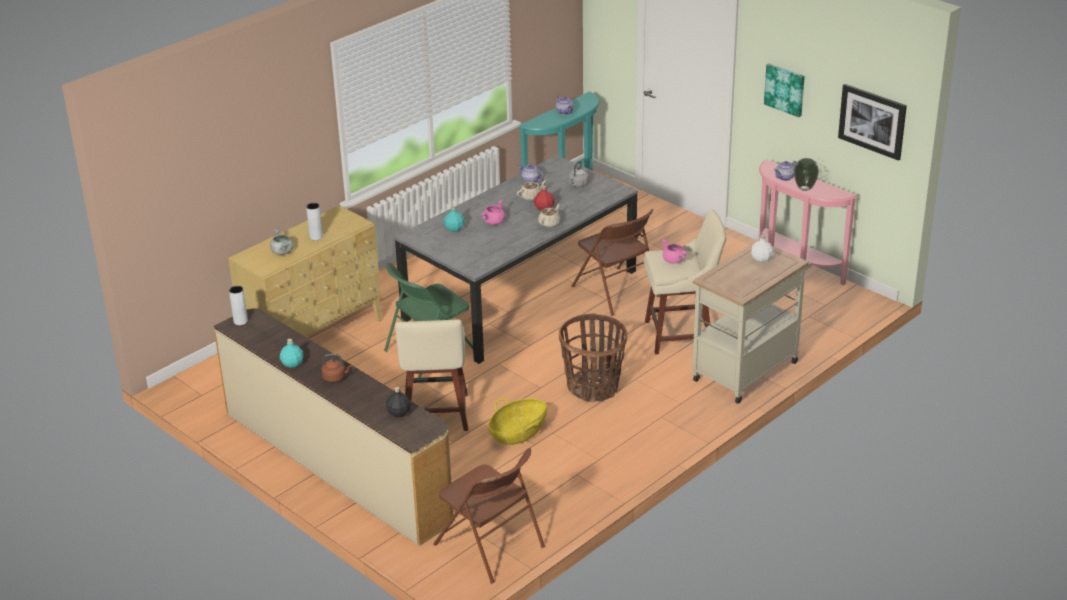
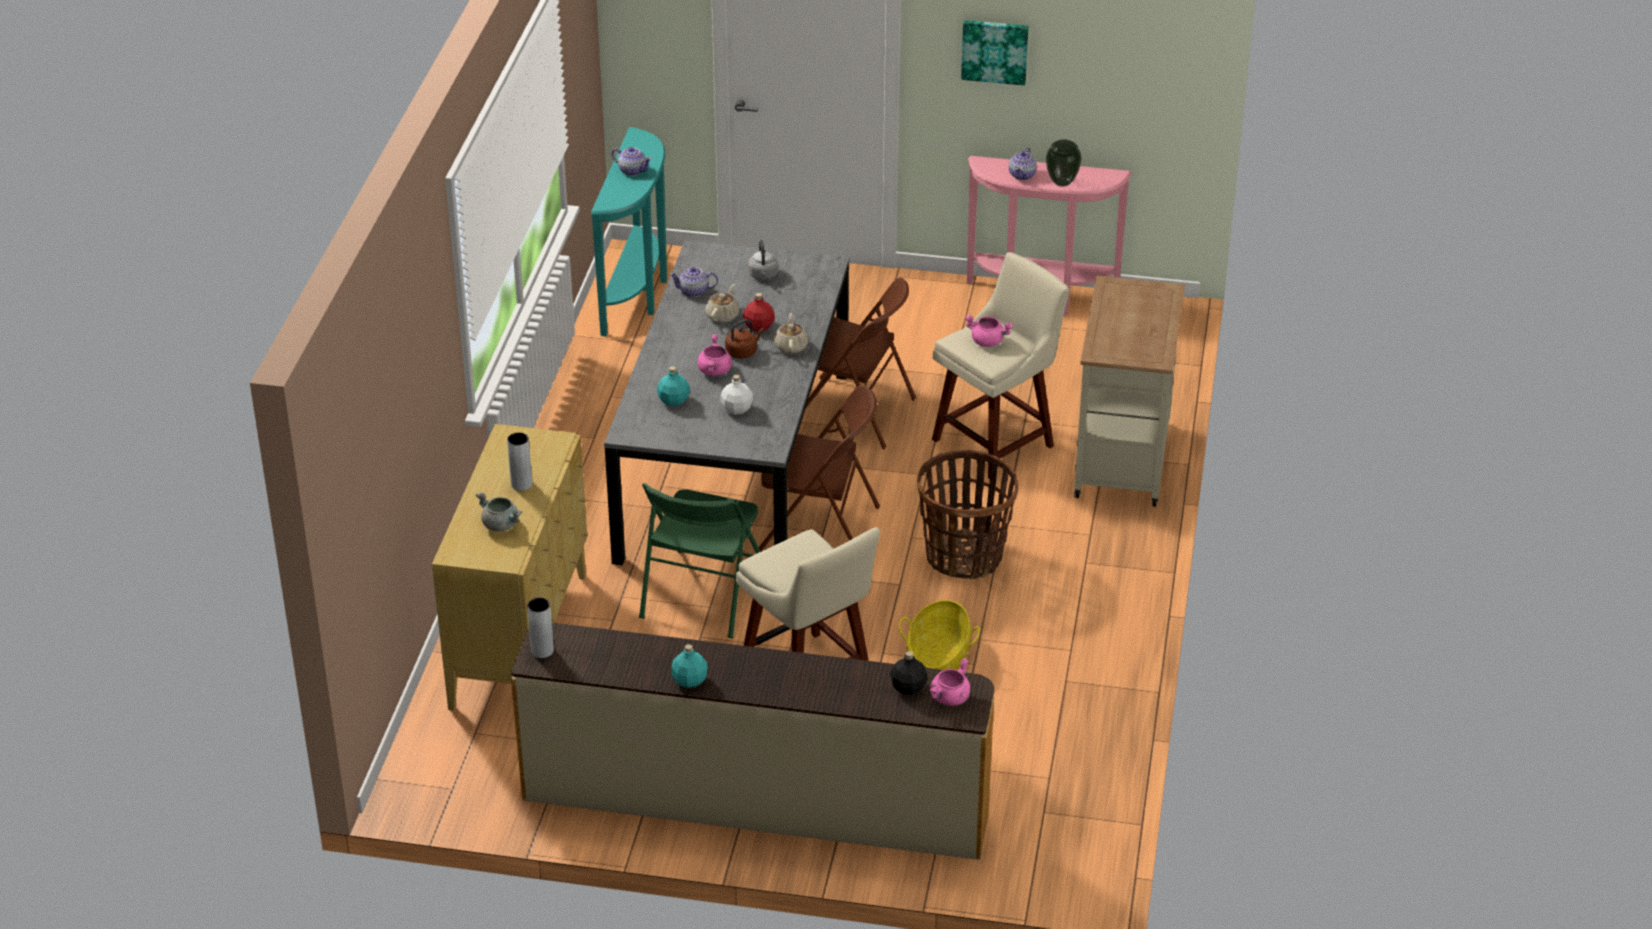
camera: 35 degrees left, 5 degrees up
brown kettle [321,354,352,382] -> brown kettle moved to [725,319,764,359]
brown chair [433,448,545,584] -> brown chair moved to [759,385,880,551]
white bottle [751,235,773,263] -> white bottle moved to [720,375,753,415]
picture [838,84,907,161] -> none
none -> pink cooking pot [929,658,970,706]

